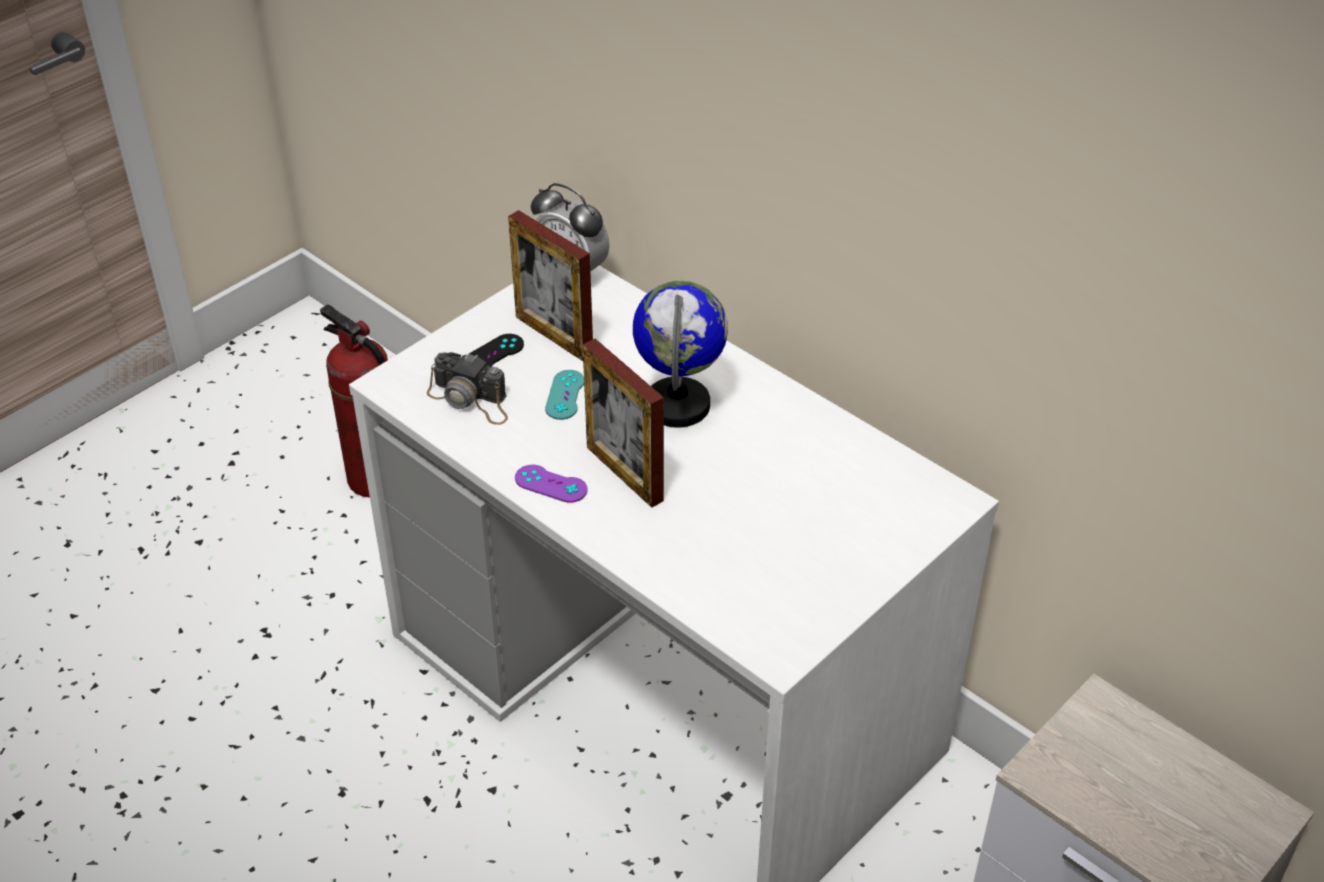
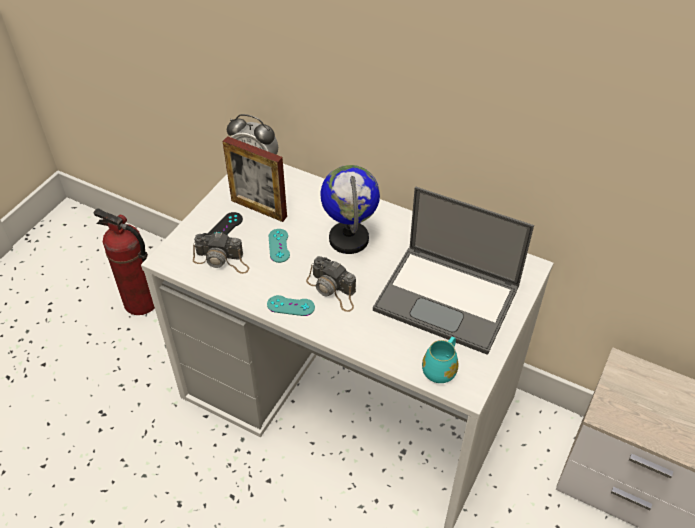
camera: 15 degrees left, 5 degrees up
purple game controller [515,465,588,503] -> turquoise game controller [267,295,315,316]
picture frame [583,339,664,508] -> camera [306,256,356,312]
none -> laptop [373,186,534,355]
none -> turquoise mug [422,337,458,383]

